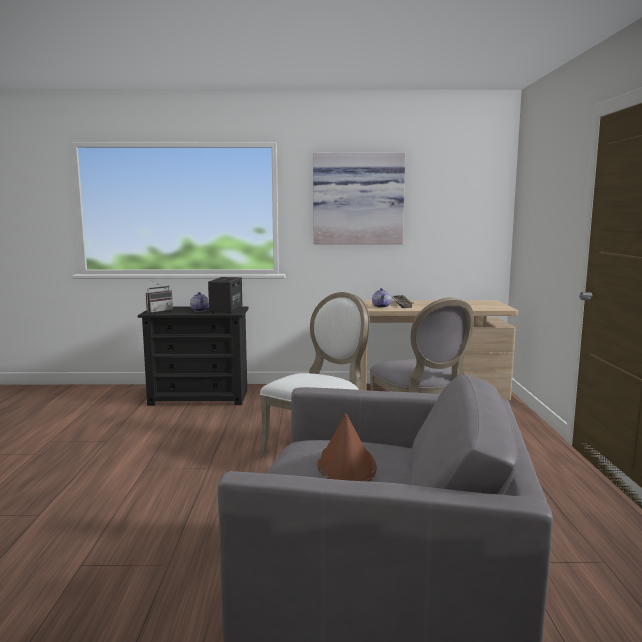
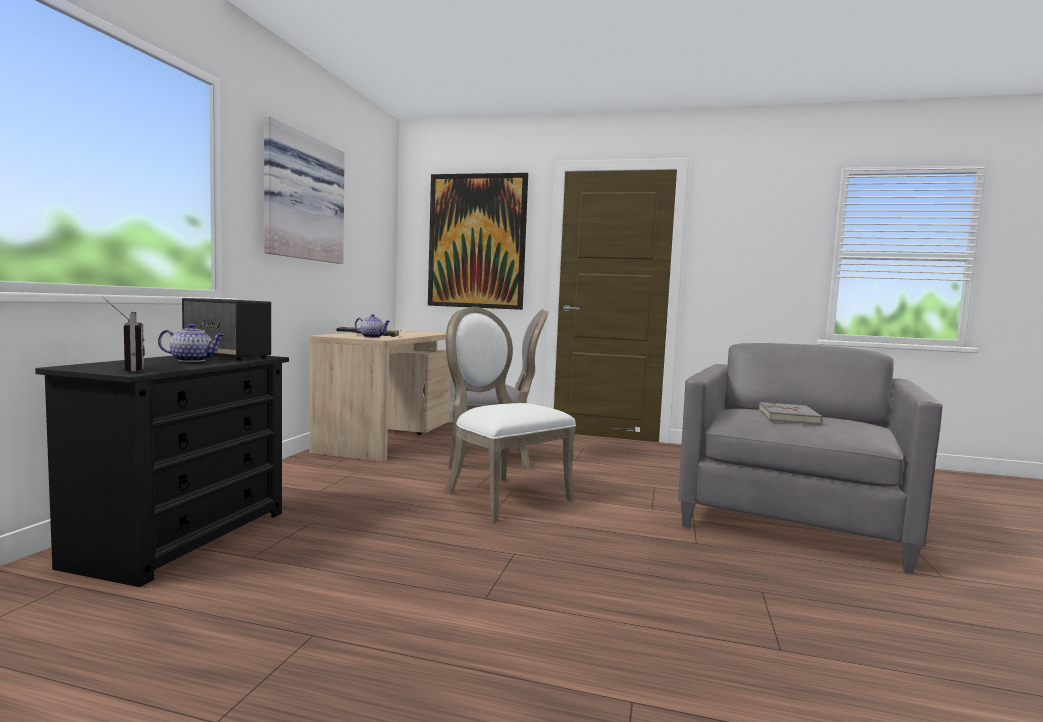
camera: 75 degrees left, 5 degrees down
brown hat [318,414,377,482] -> grey book [759,402,822,425]
none -> picture [428,173,528,310]

